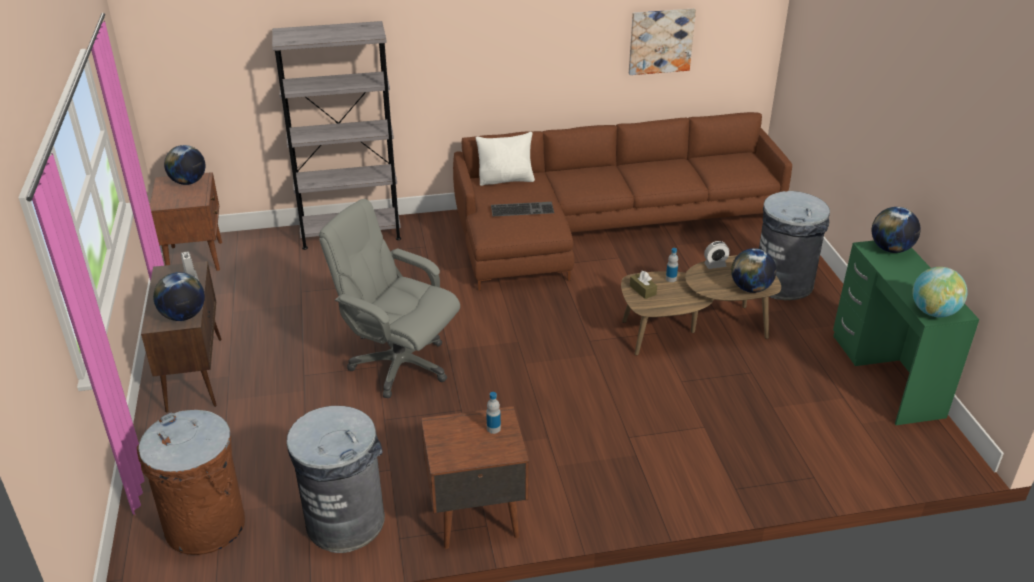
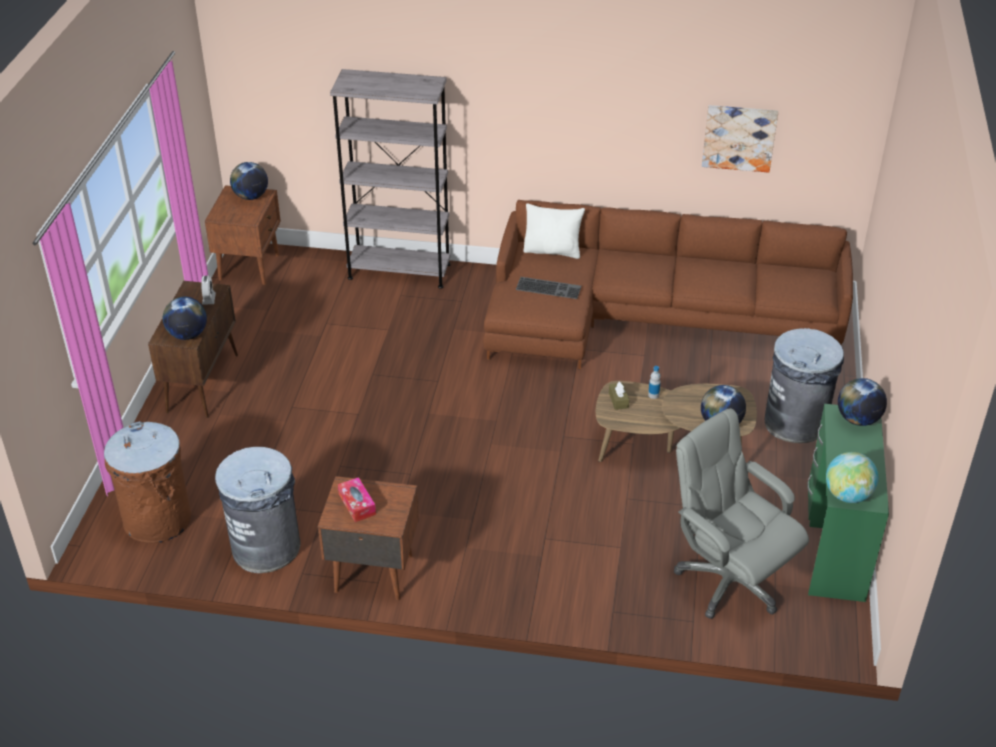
camera: 20 degrees right, 5 degrees up
grey office chair [319,199,460,398] -> grey office chair moved to [674,408,809,619]
bottle [486,392,501,434] -> none
alarm clock [704,241,730,269] -> none
none -> tissue box [338,477,376,522]

